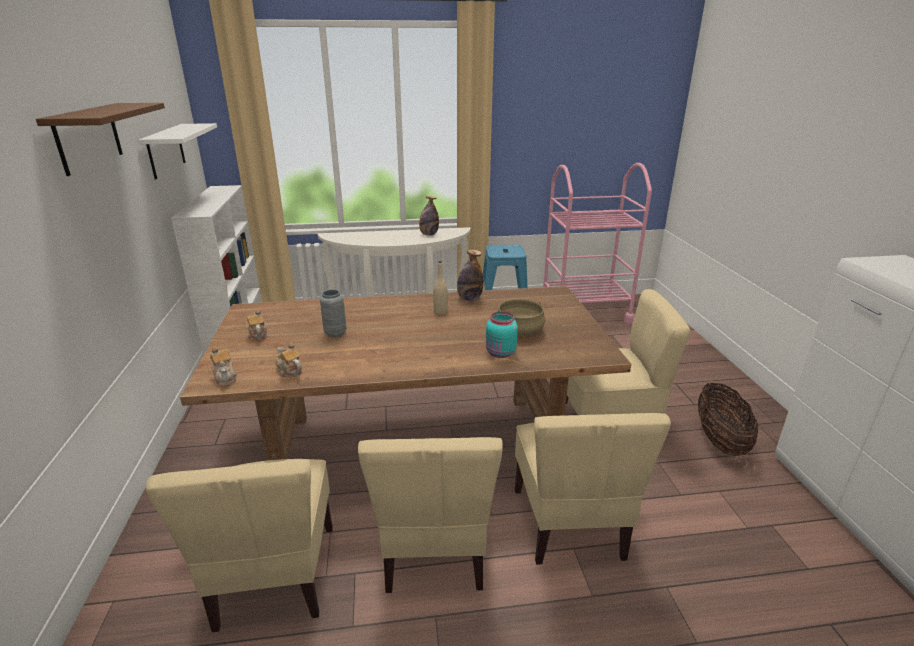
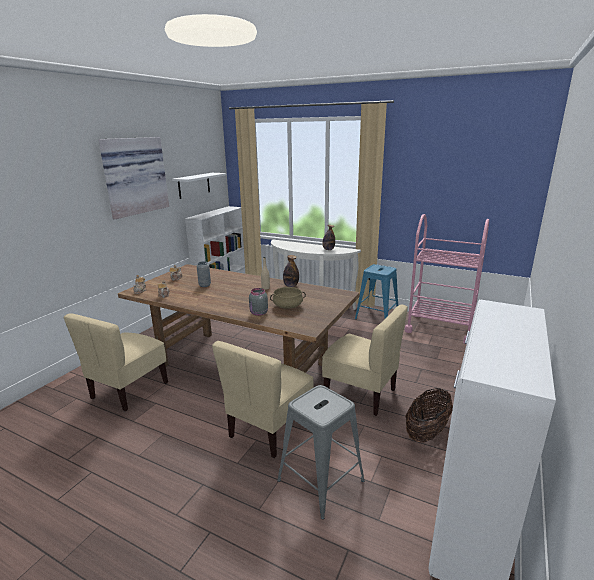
camera: 35 degrees right, 5 degrees down
brown shelf [36,103,165,176] -> picture [98,137,169,219]
beige chair [358,437,503,593] -> none
turquoise jar [486,311,518,358] -> grey jar [249,288,268,316]
none -> grey stool [277,385,365,519]

